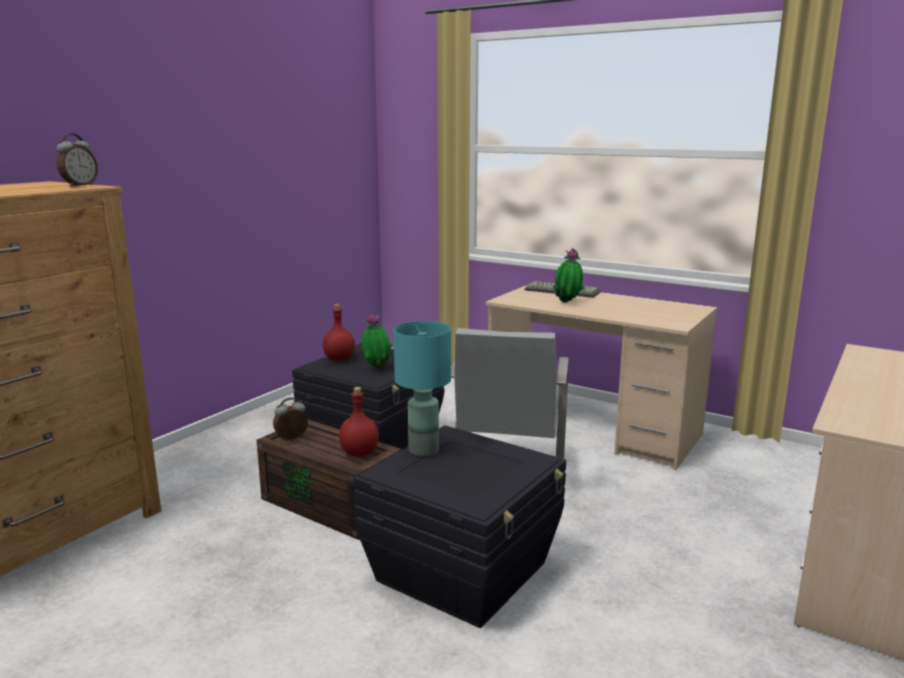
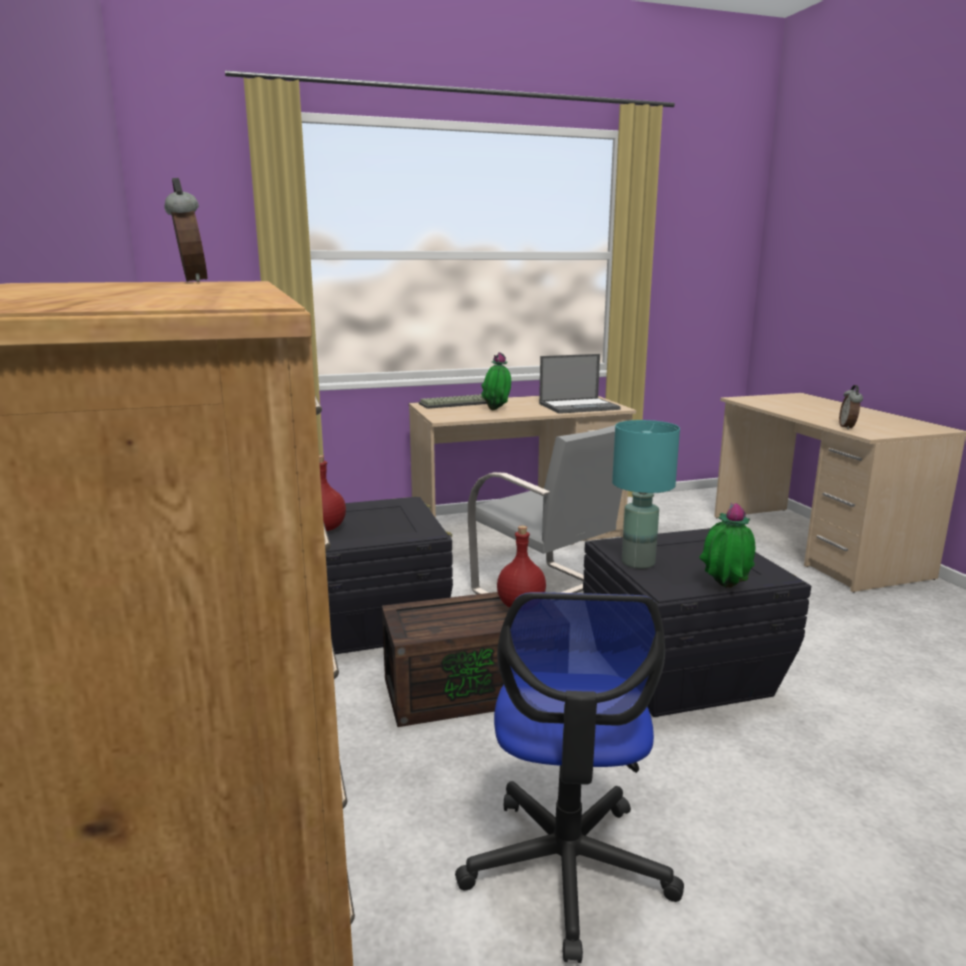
camera: 50 degrees left, 0 degrees up
alarm clock [273,398,308,440] -> alarm clock moved to [839,385,863,430]
potted plant [362,313,392,369] -> potted plant moved to [699,503,755,588]
none -> office chair [455,592,684,963]
none -> laptop [539,354,621,414]

